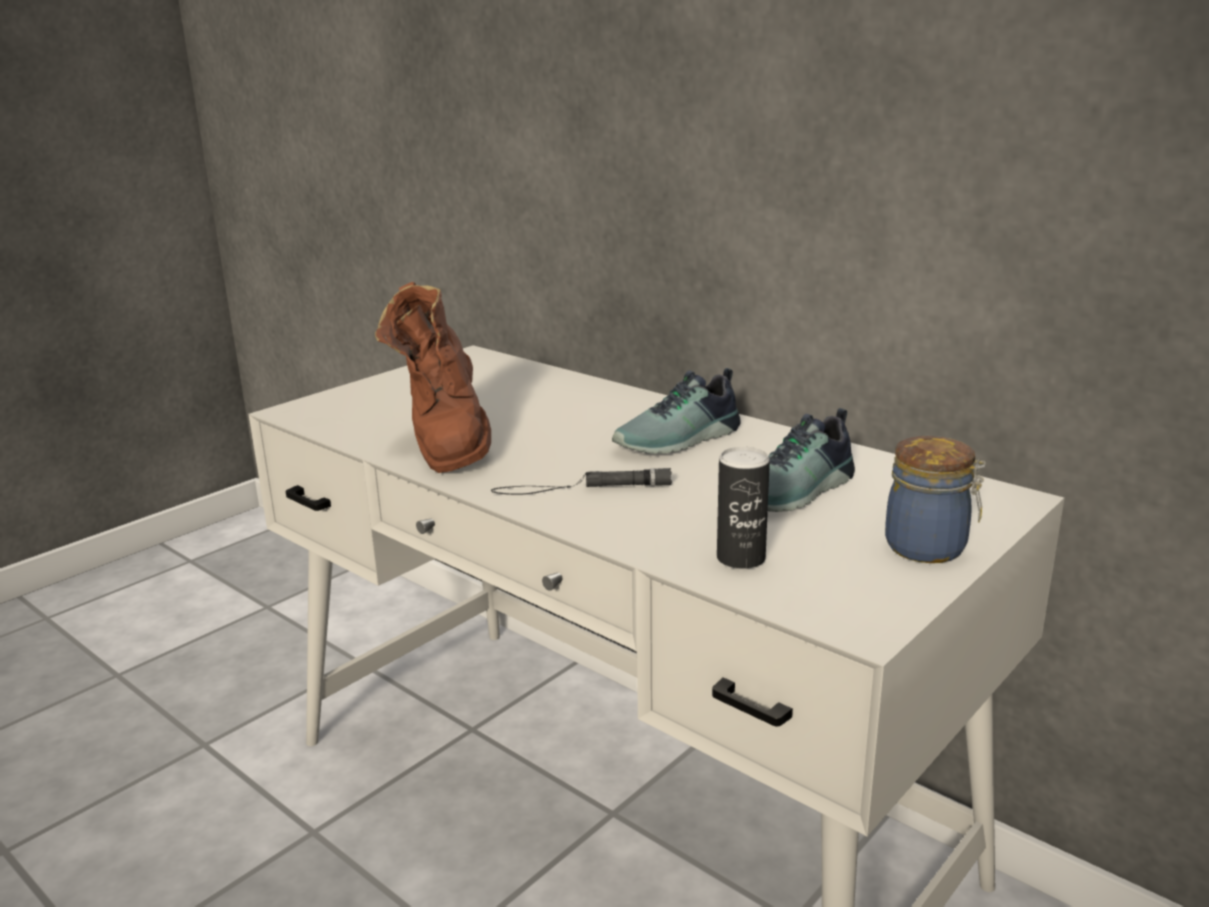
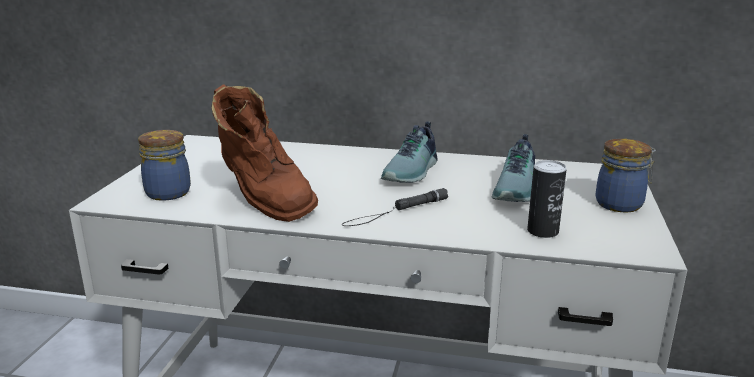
camera: 30 degrees left, 0 degrees up
none -> jar [138,130,191,201]

